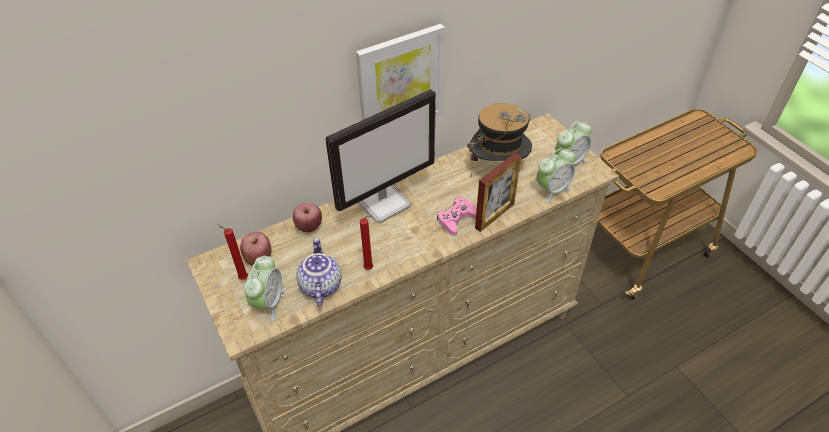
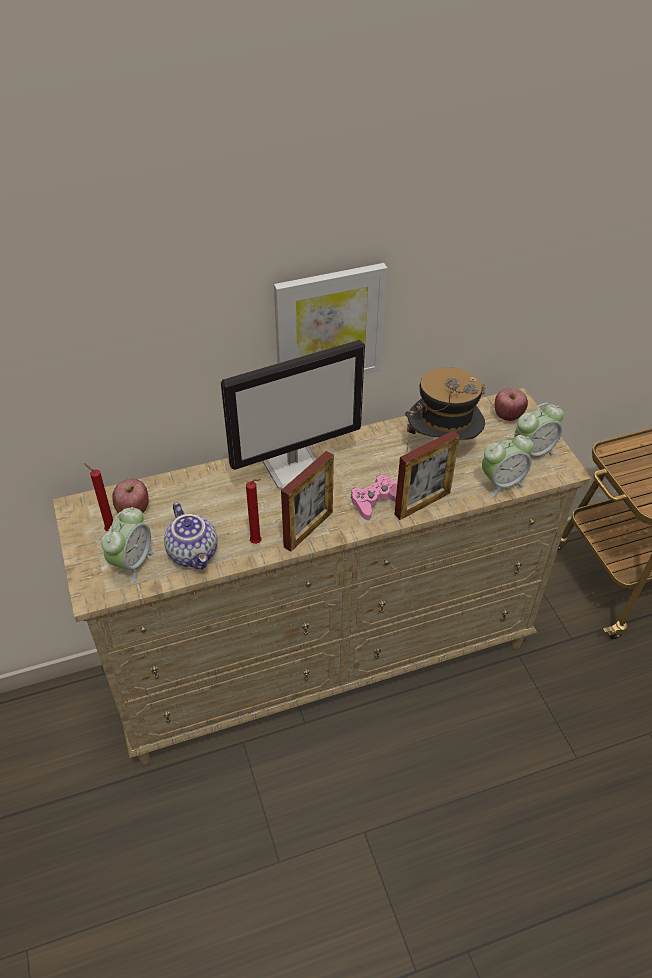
camera: 10 degrees right, 0 degrees up
apple [293,203,322,232] -> apple moved to [495,388,528,421]
teapot [296,238,341,307] -> teapot turned 150 degrees clockwise [164,502,218,570]
none -> picture frame [281,451,334,552]

